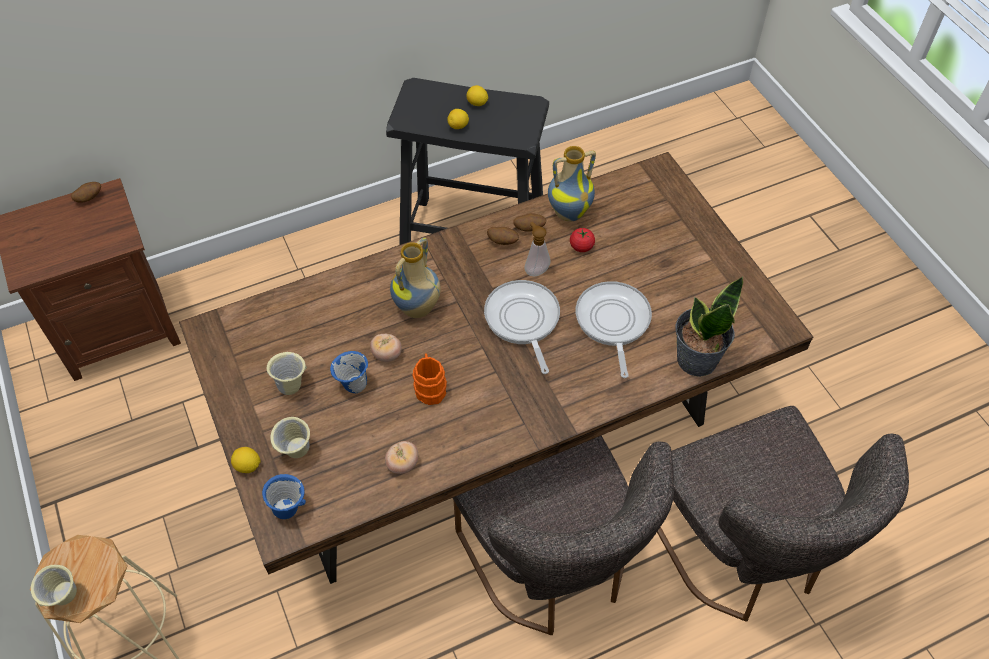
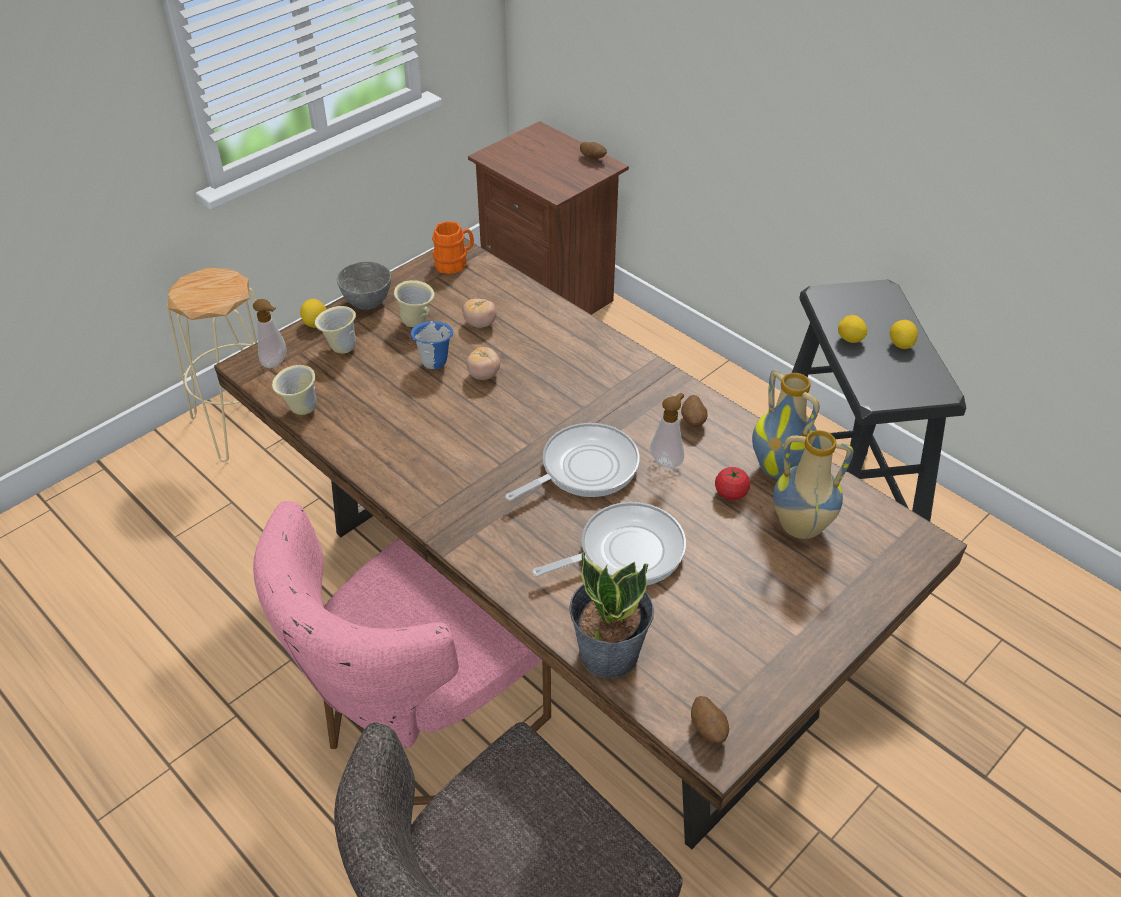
camera: 70 degrees right, 10 degrees down
beige mug [31,565,77,606] -> beige mug moved to [272,365,317,415]
blue mug [262,474,306,519] -> soap dispenser [253,299,287,368]
tomato [385,441,418,474] -> tomato moved to [462,299,496,328]
vase [390,238,441,318] -> vase moved to [773,430,854,539]
orange mug [413,353,447,405] -> orange mug moved to [432,221,474,274]
grey chair [453,436,674,635] -> pink chair [253,501,551,805]
potato [513,213,546,232] -> potato moved to [691,696,729,743]
none -> grey bowl [337,261,391,310]

